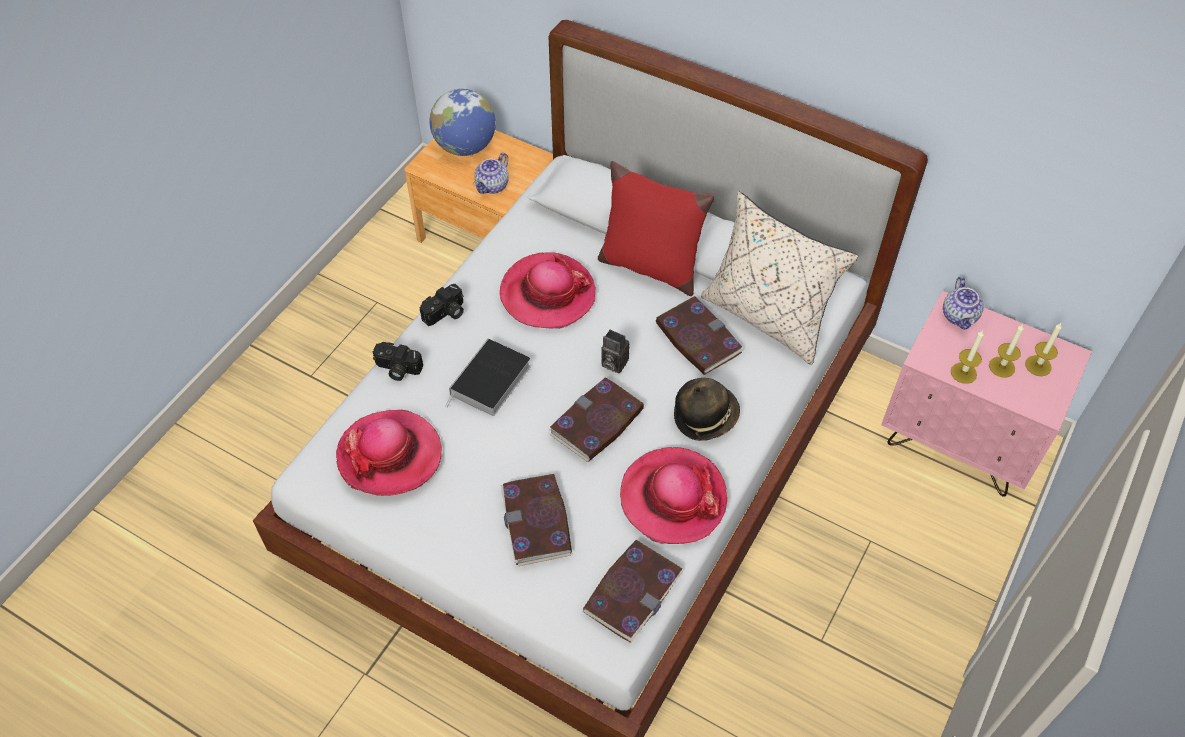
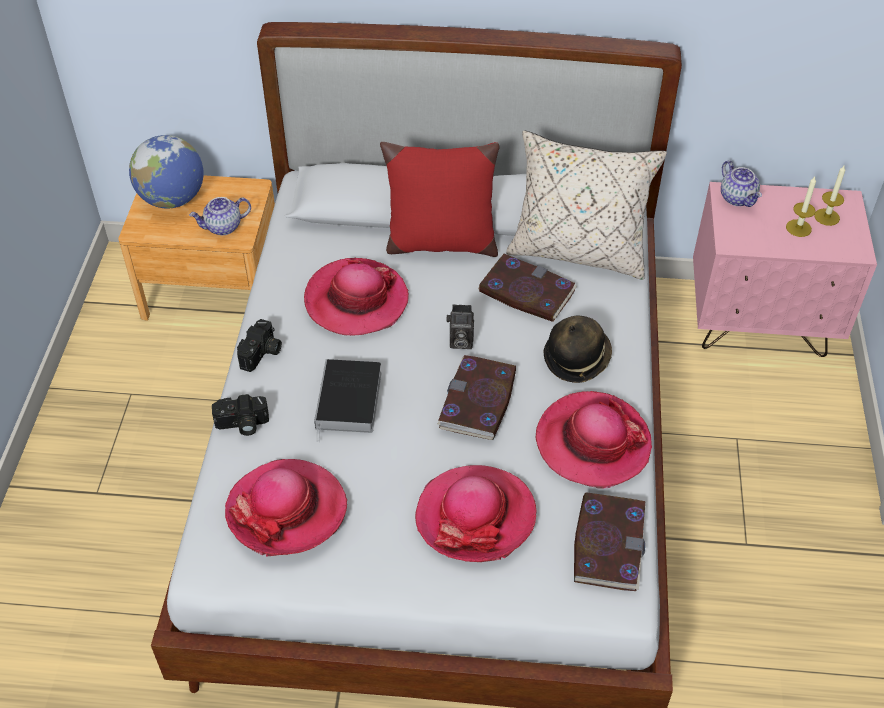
camera: 25 degrees left, 5 degrees down
teapot [473,152,509,194] -> teapot turned 60 degrees clockwise [189,197,251,235]
book [501,474,572,566] -> hat [415,465,537,562]
candle [951,330,984,384] -> none

